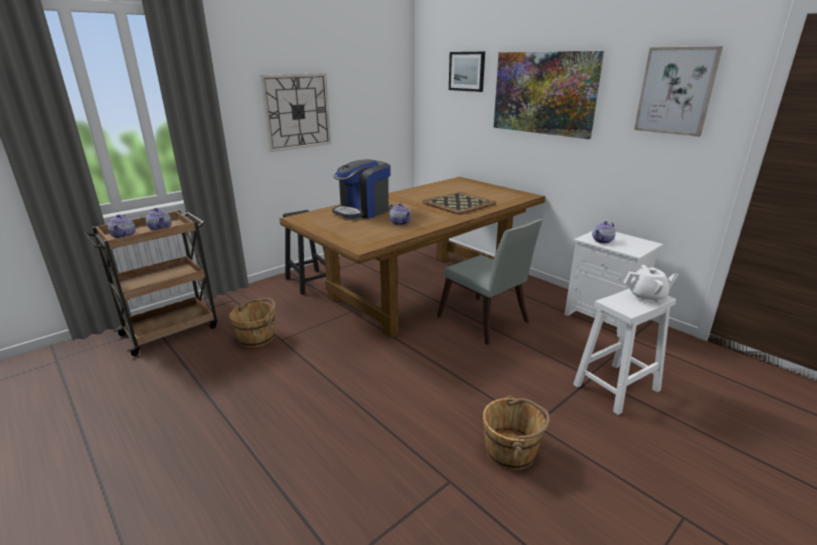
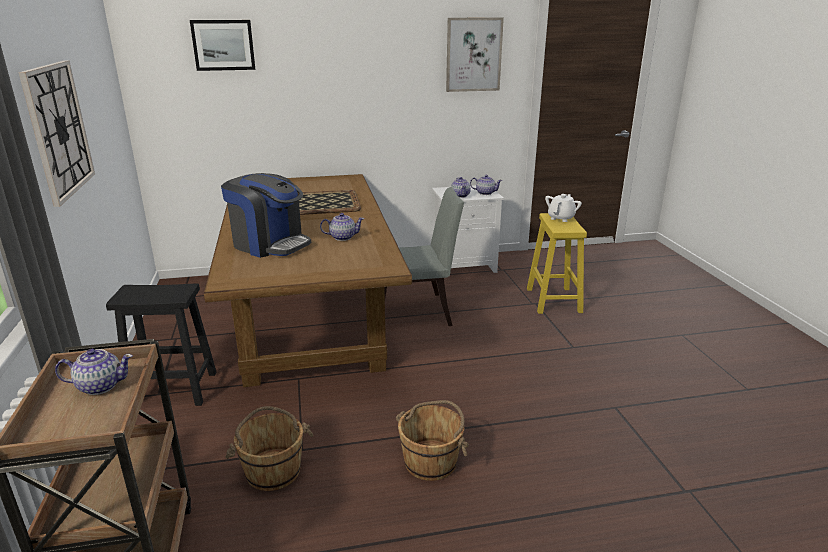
camera: 60 degrees left, 0 degrees up
teapot [108,214,136,238] -> teapot moved to [470,175,503,195]
coffee machine [332,159,391,219] -> coffee machine turned 45 degrees counterclockwise [221,173,311,258]
brown bucket [483,395,550,470] -> brown bucket moved to [396,400,469,481]
picture [494,51,604,139] -> none
white stool [573,288,676,415] -> yellow stool [527,213,587,314]

